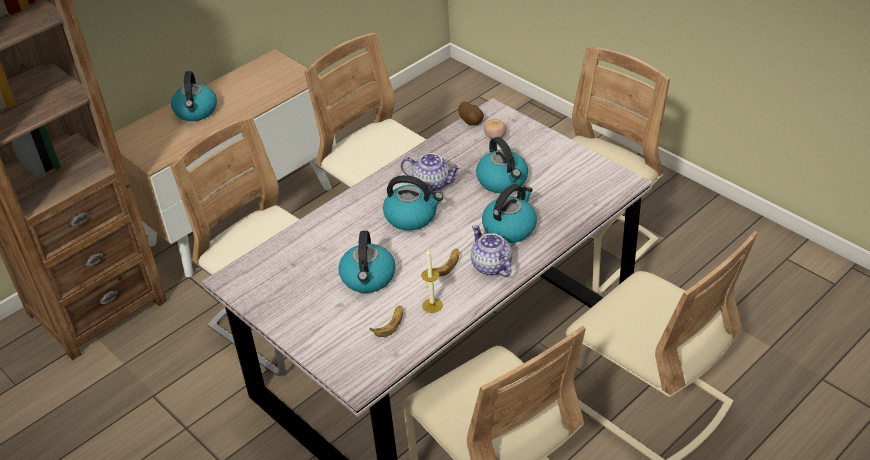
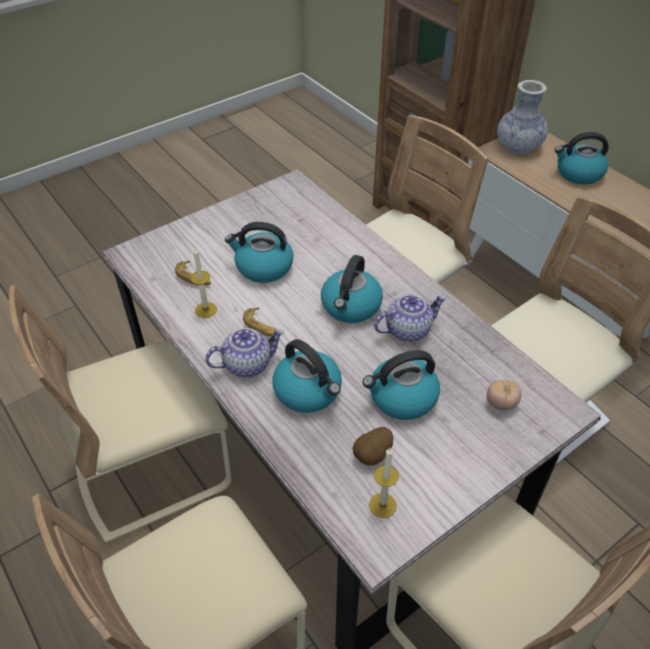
camera: 95 degrees right, 5 degrees up
teapot [401,153,462,192] -> teapot turned 135 degrees counterclockwise [374,294,446,342]
potato [458,102,484,126] -> potato moved to [353,427,393,466]
none -> candle [369,448,399,518]
none -> vase [497,80,548,154]

